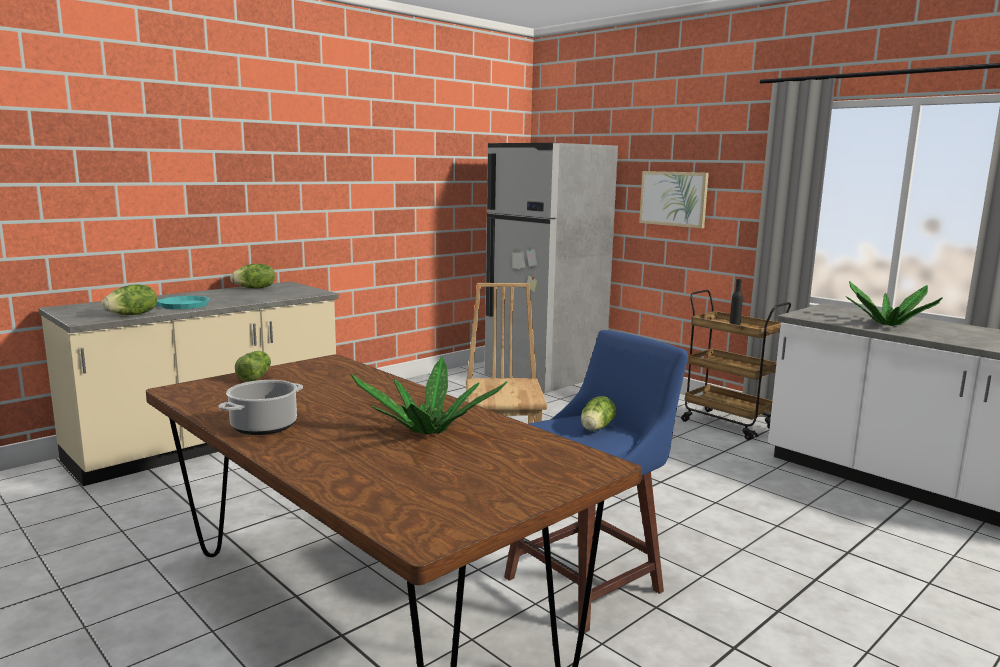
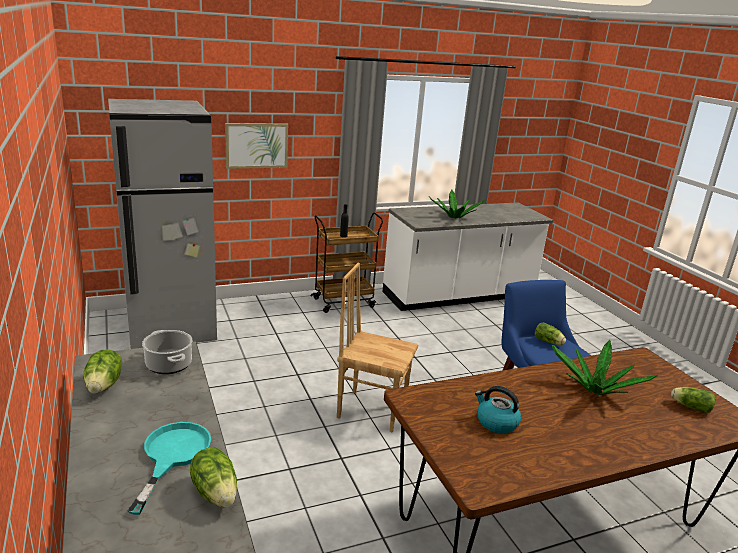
camera: 70 degrees left, 10 degrees up
cooking pot [218,380,303,435] -> cooking pot moved to [142,330,192,374]
lettuce [235,351,271,382] -> lettuce moved to [671,387,715,413]
none -> kettle [475,386,521,433]

